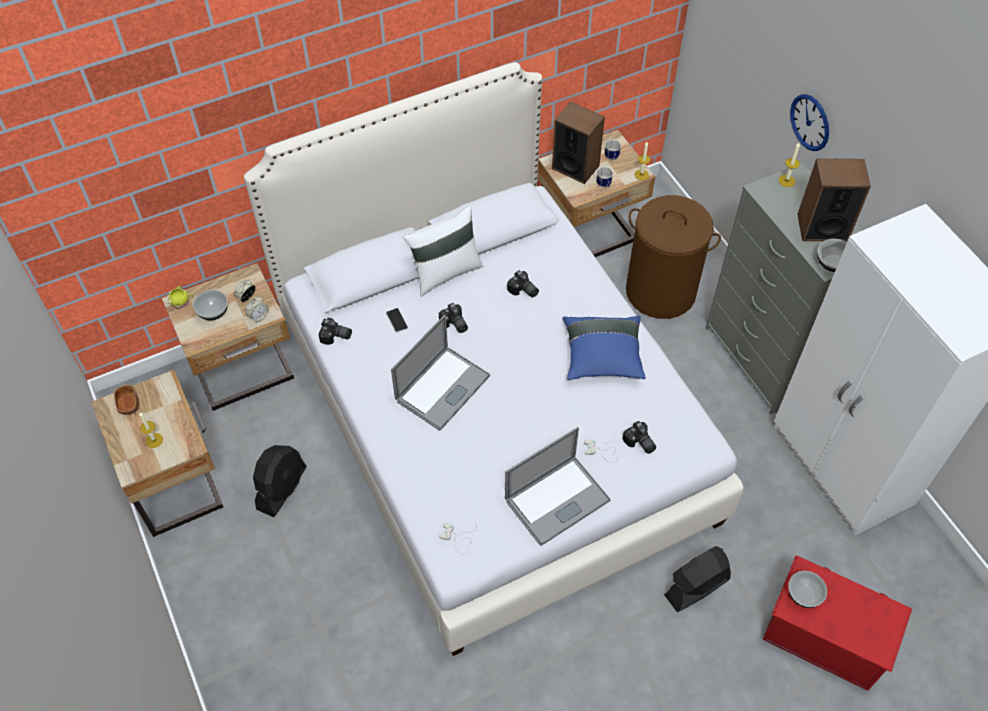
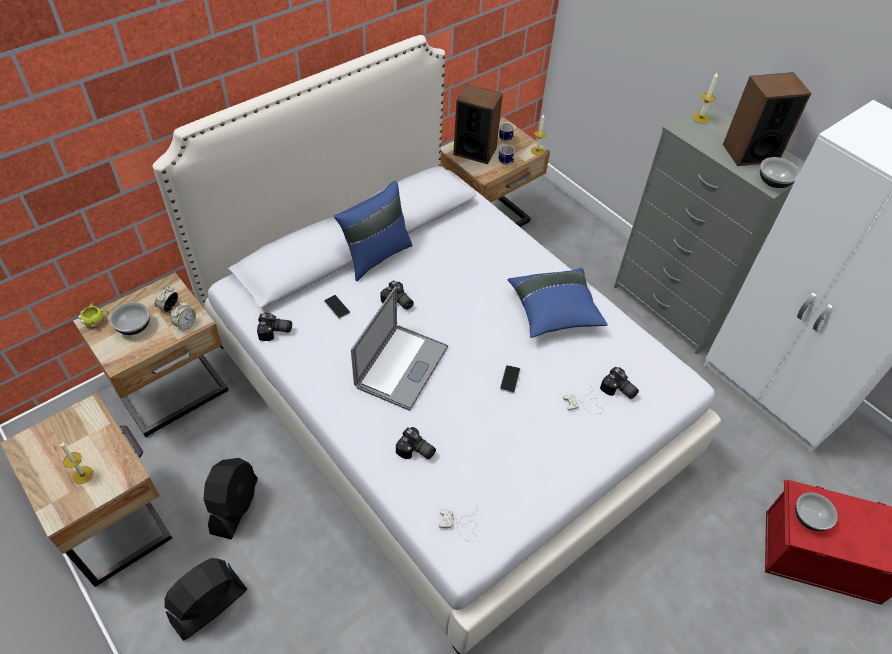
camera: 15 degrees left, 5 degrees down
brown bowl [114,385,139,415] -> none
white pillow [403,206,483,297] -> blue pillow [334,180,413,281]
laptop [505,427,611,546] -> none
camera [507,270,539,298] -> camera moved to [396,427,436,459]
brown laundry basket [626,195,721,319] -> none
black fan [664,546,731,612] -> black fan moved to [165,558,247,641]
wall clock [790,94,829,151] -> none
none -> phone [500,365,520,393]

